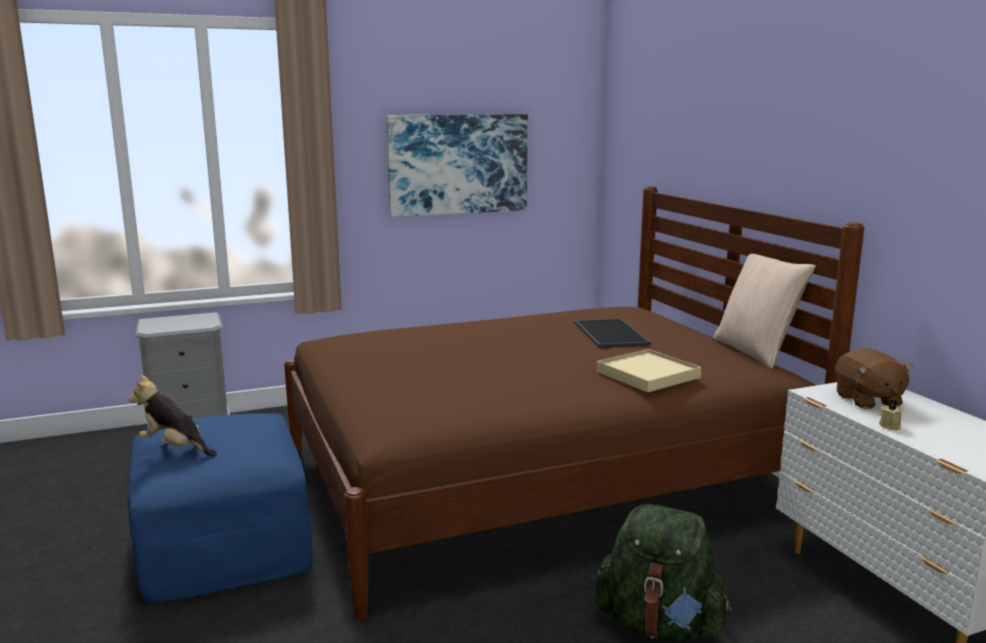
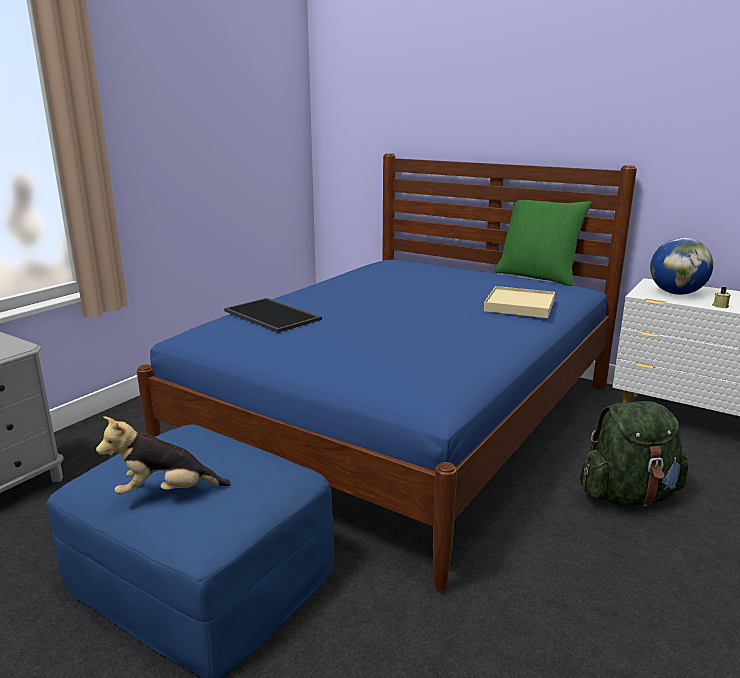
camera: 35 degrees left, 5 degrees up
brown bed [284,186,864,620] -> blue bed [137,153,637,591]
picture [386,114,528,217] -> none
tray [575,318,651,348] -> tray moved to [224,298,322,333]
beige pillow [714,254,816,369] -> green pillow [495,200,592,286]
brown plush toy [835,348,913,409] -> globe [650,238,713,295]

